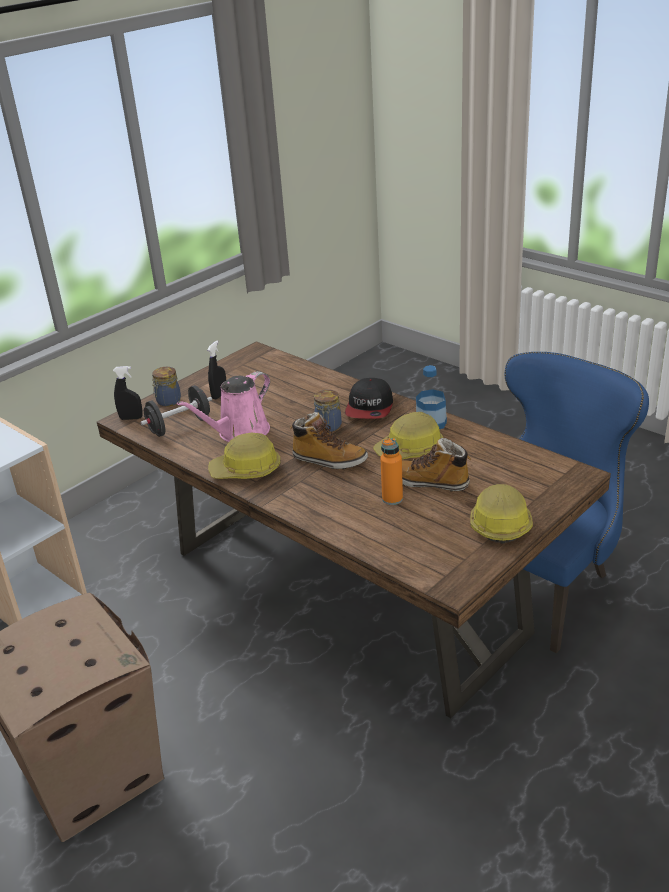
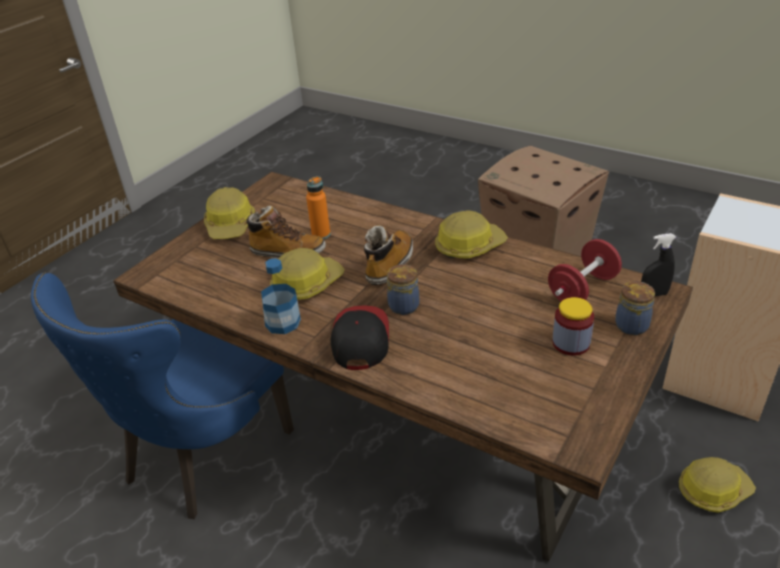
camera: 170 degrees right, 5 degrees up
black dumbbell [140,385,212,437] -> red dumbbell [548,239,622,301]
pink watering can [177,371,270,442] -> none
black spray bottle [207,341,226,399] -> jar [553,297,594,356]
boot [290,412,368,469] -> boot turned 105 degrees clockwise [364,225,413,285]
none -> hard hat [679,457,756,513]

